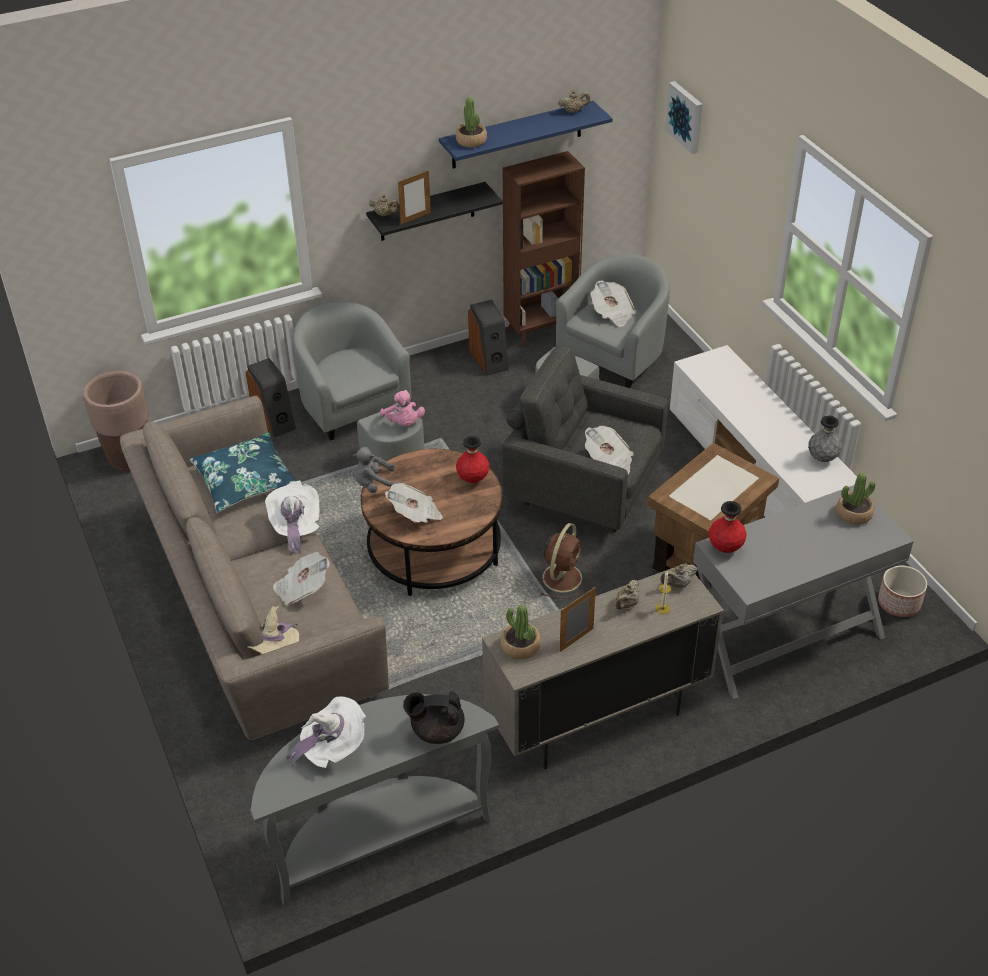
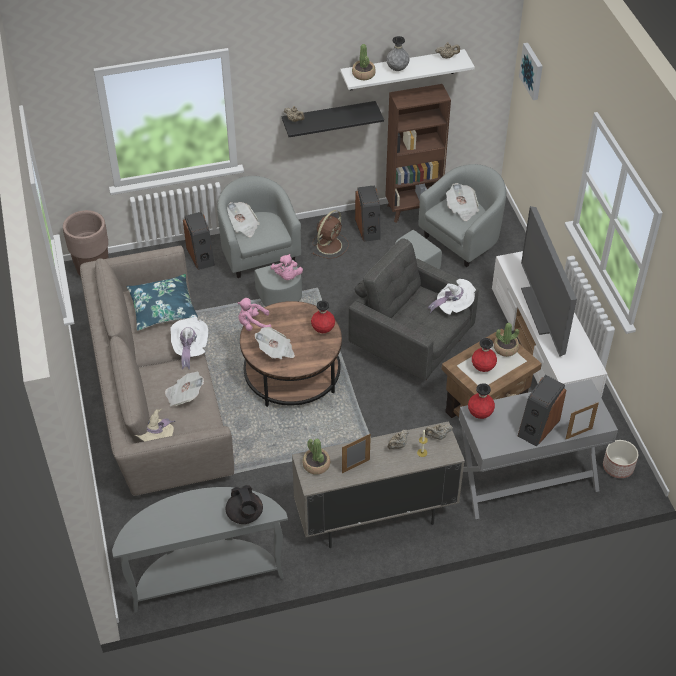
camera: 10 degrees right, 5 degrees up
white hat [286,696,366,768] -> white hat moved to [428,279,476,315]
grey plush toy [353,447,402,493] -> pink plush toy [237,298,271,331]
picture frame [398,170,431,224] -> picture frame moved to [565,402,599,440]
black teapot [403,691,465,744] -> black teapot turned 120 degrees counterclockwise [225,485,263,524]
blue shelf [439,101,613,168] -> white shelf [340,49,475,90]
brown fan [536,523,591,599] -> brown fan moved to [312,210,349,259]
newspaper [585,426,633,474] -> newspaper moved to [227,202,260,237]
grey vase [808,416,842,462] -> grey vase moved to [386,36,410,71]
potted plant [837,473,875,525] -> potted plant moved to [494,323,519,357]
none -> red vase [472,338,497,372]
none -> speaker [518,375,566,447]
none -> television [521,206,577,357]

